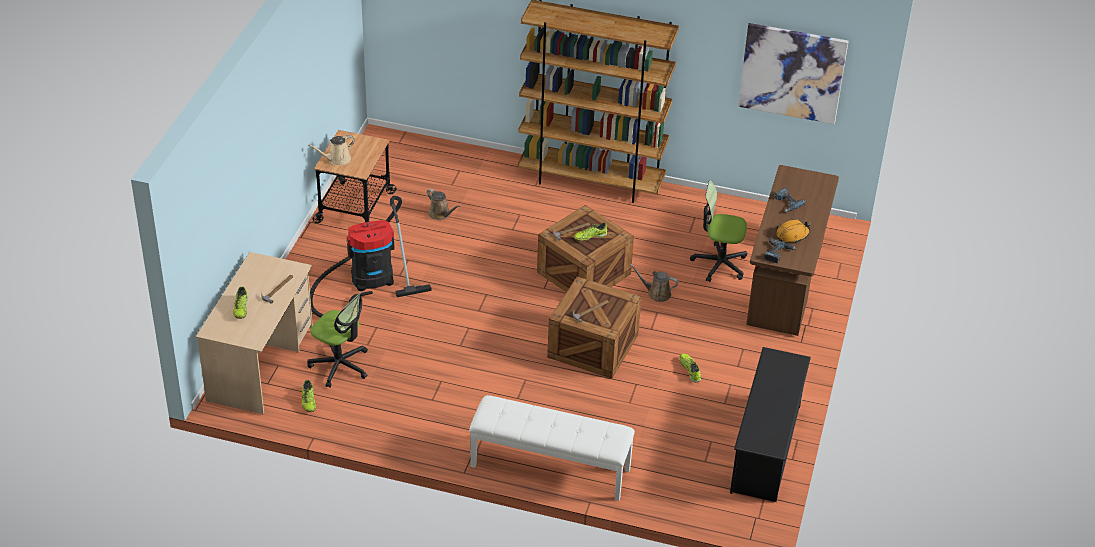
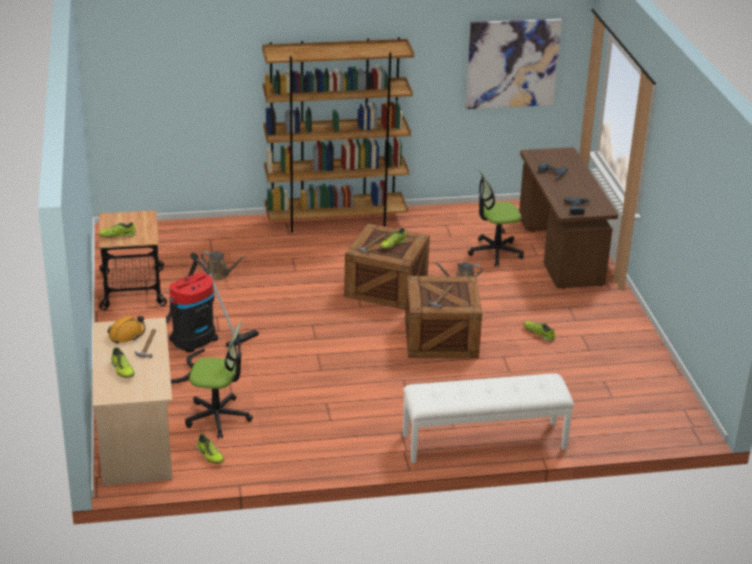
camera: 25 degrees left, 10 degrees down
beige watering can [308,135,355,165] -> shoe [98,222,136,238]
black shoe rack [730,347,811,502] -> none
orange hard hat [776,220,811,243] -> orange hard hat moved to [108,316,146,343]

